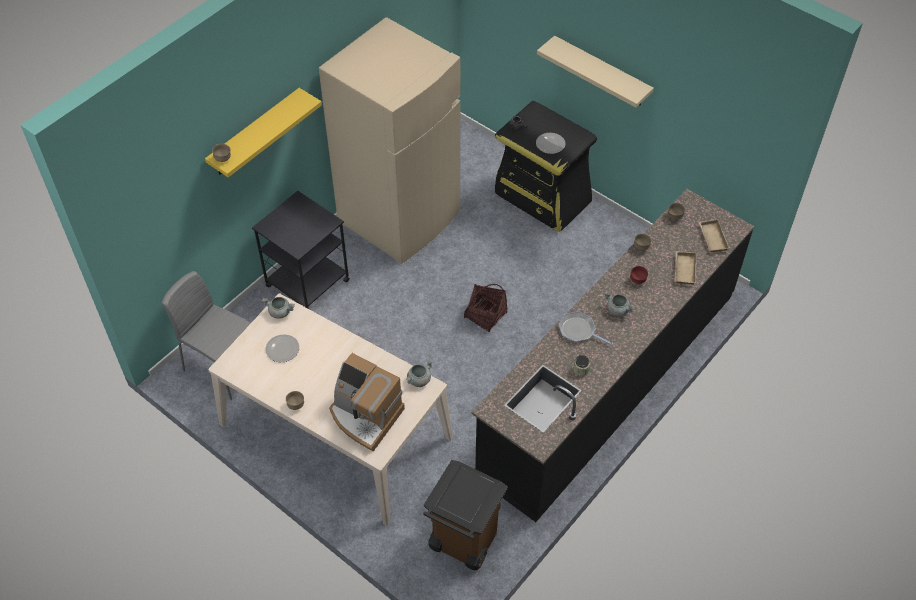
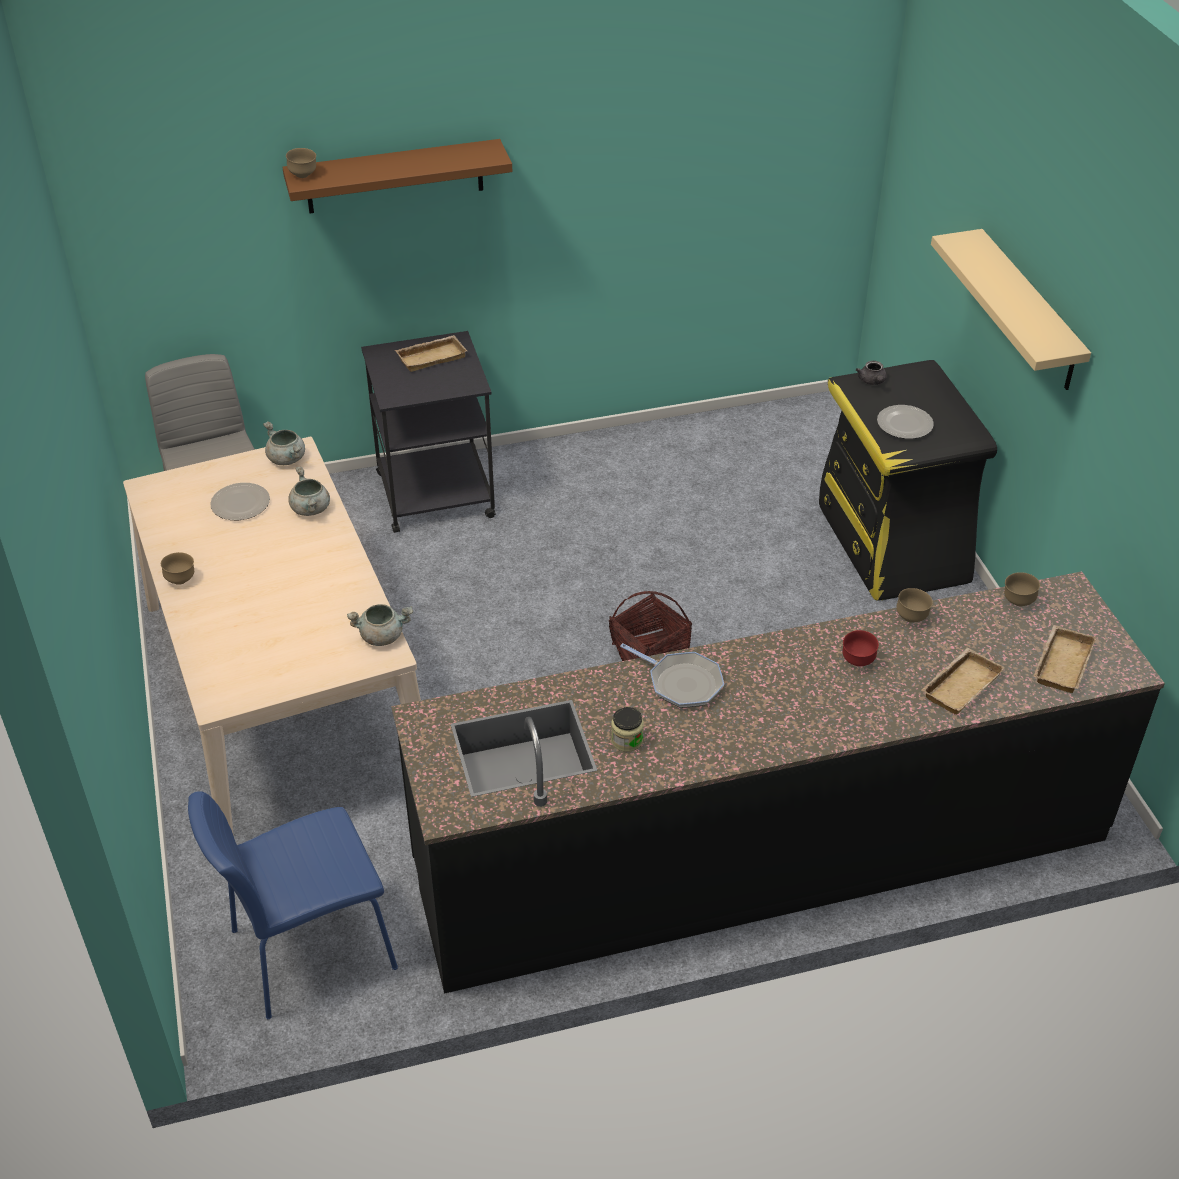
camera: 35 degrees right, 10 degrees down
yellow shelf [205,88,322,177] -> brown shelf [282,139,512,213]
beige fridge [319,17,461,264] -> none
coffee machine [329,353,405,452] -> none
brown trash can [423,460,508,570] -> blue chair [188,792,398,1019]
frying pan [559,311,613,345] -> frying pan turned 150 degrees clockwise [620,643,724,708]
grey cooking pot [604,292,635,317] -> grey cooking pot moved to [288,467,330,516]
none -> beige tray [395,335,467,372]

